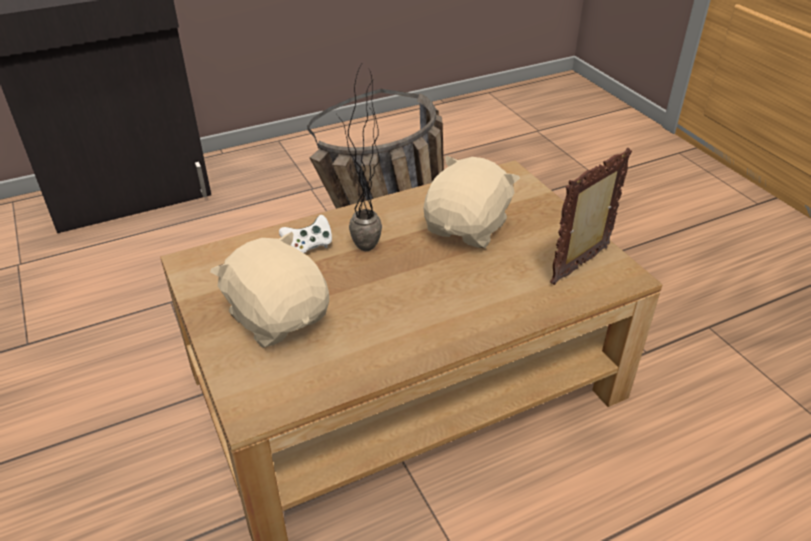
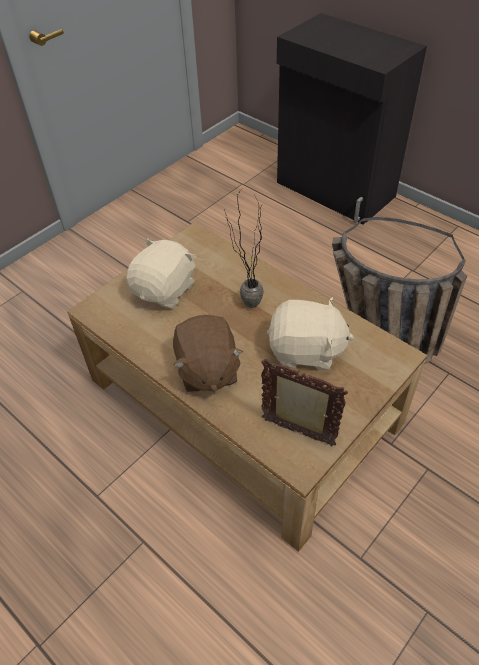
camera: 70 degrees right, 10 degrees up
white game controller [279,215,332,253] -> none
none -> brown plush toy [173,315,243,392]

